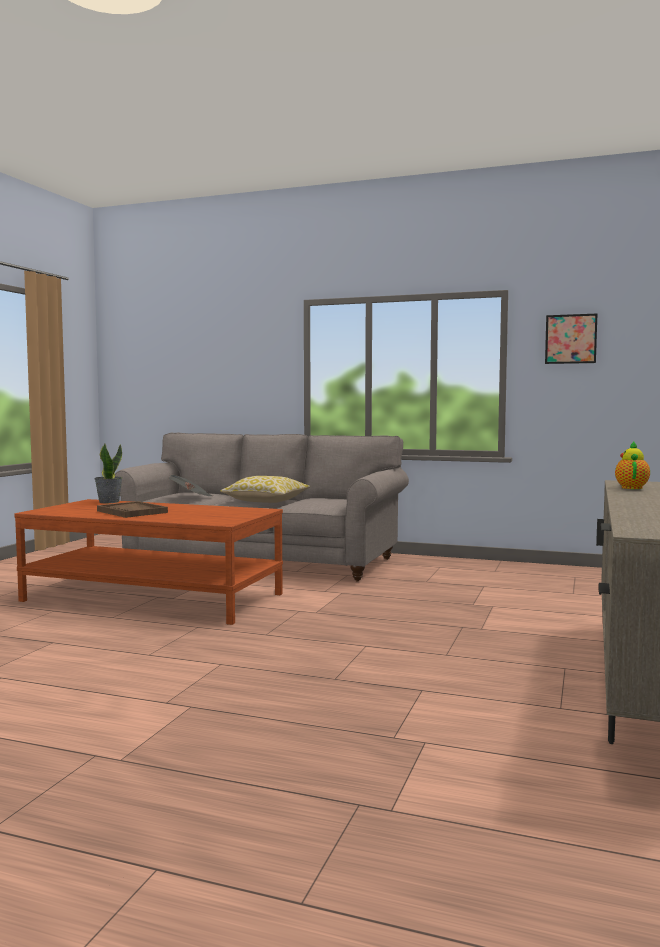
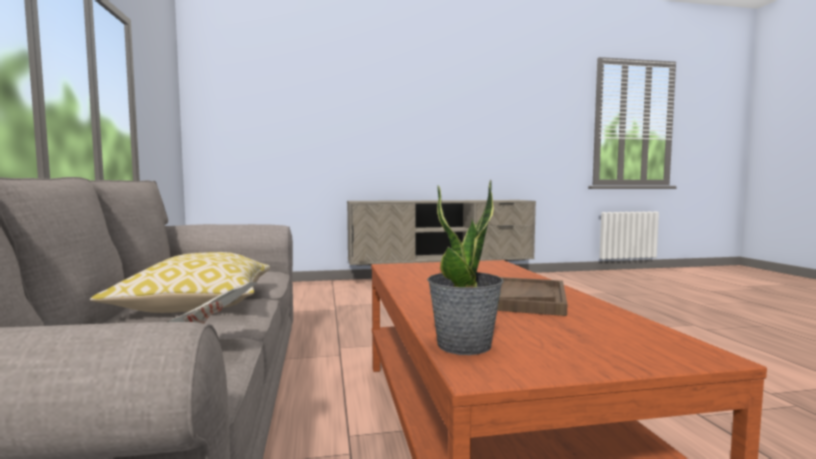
camera: 120 degrees left, 0 degrees up
picture [545,314,597,364] -> none
teapot [615,441,650,489] -> none

